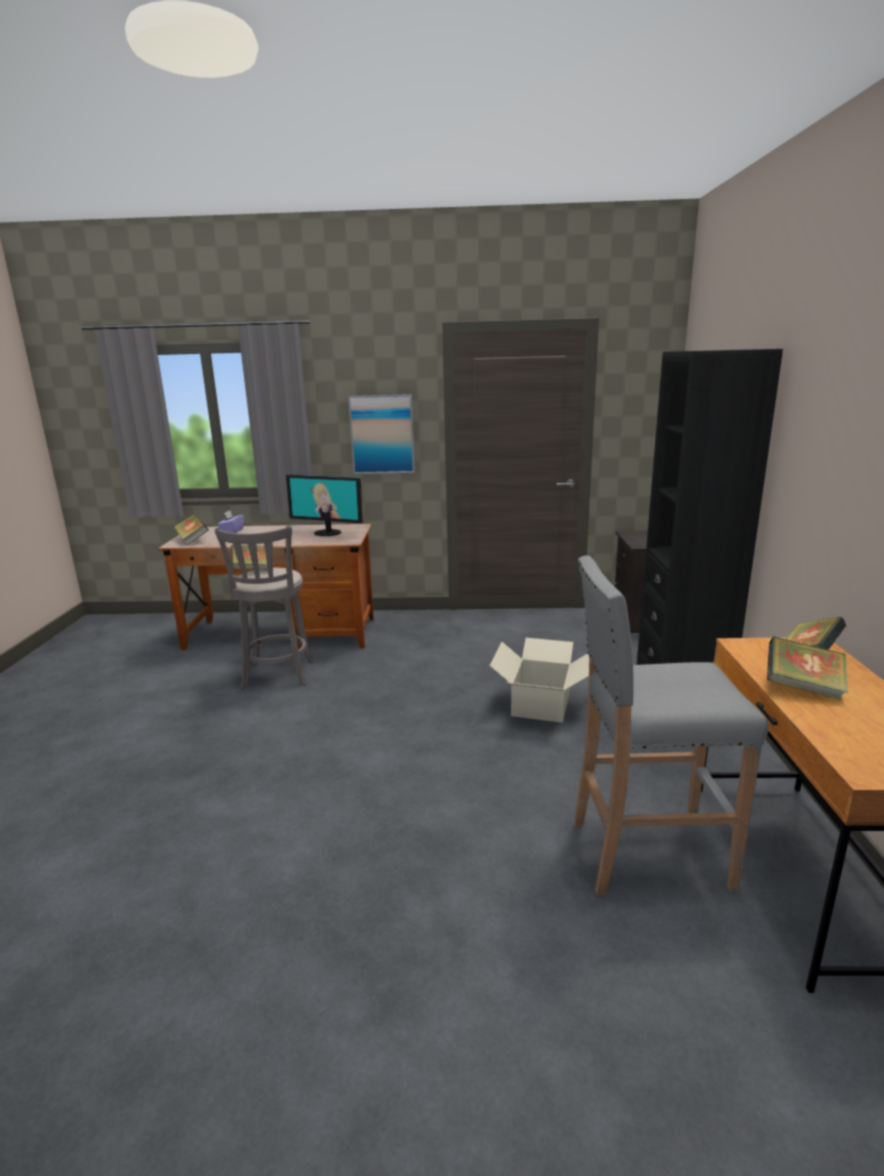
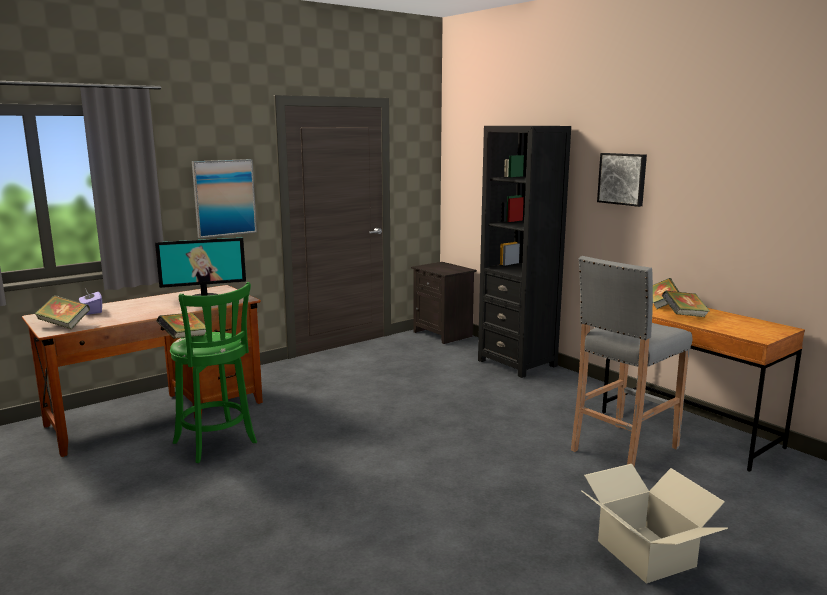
camera: 40 degrees left, 5 degrees down
grey stool [215,525,314,688] -> green stool [170,282,257,463]
cardboard box [490,638,589,723] -> cardboard box moved to [582,464,728,584]
none -> picture [597,153,647,207]

